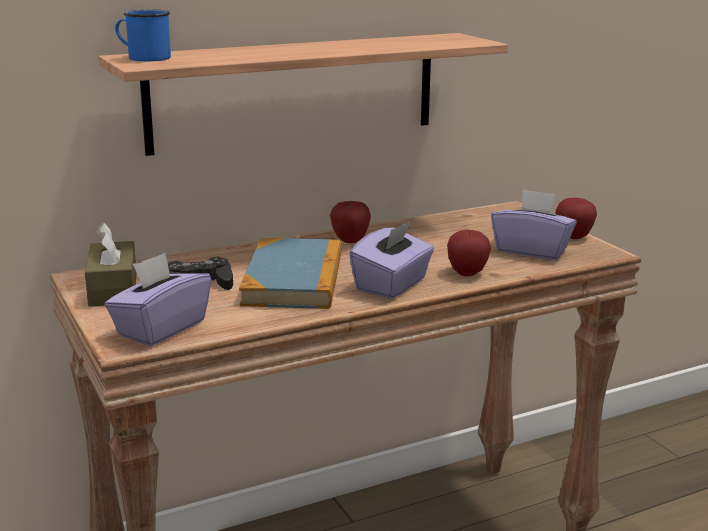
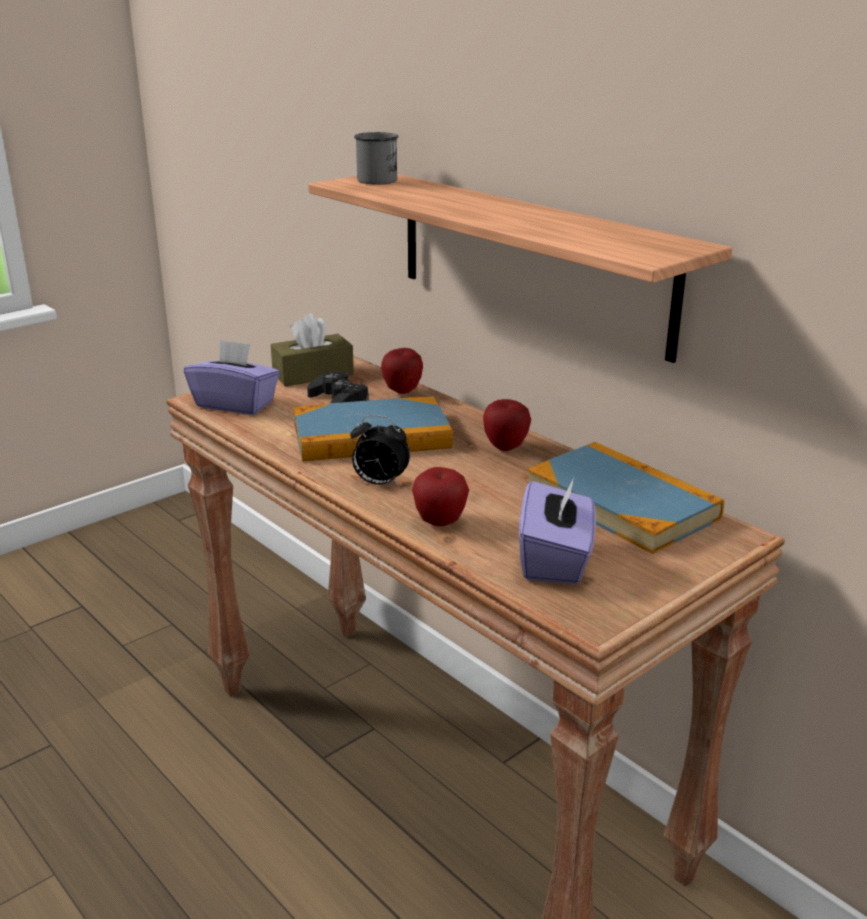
camera: 75 degrees right, 5 degrees up
blue mug [115,9,171,61] -> grey mug [354,132,398,184]
purple tissue box [349,220,434,299] -> alarm clock [350,415,410,487]
apple [555,197,597,239] -> apple moved to [381,348,423,394]
none -> book [526,442,724,554]

